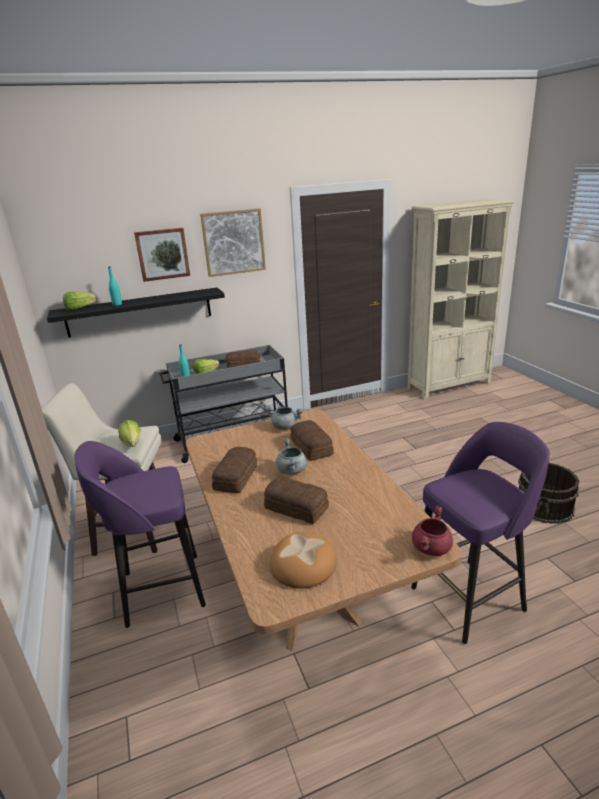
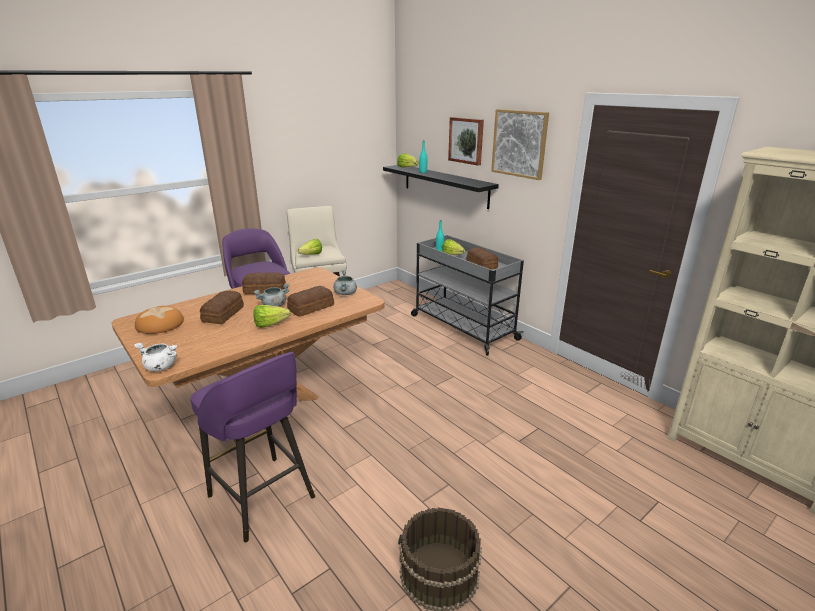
camera: 70 degrees right, 0 degrees up
red cooking pot [412,506,453,556] -> white cooking pot [134,342,178,371]
none -> lettuce [253,305,291,328]

